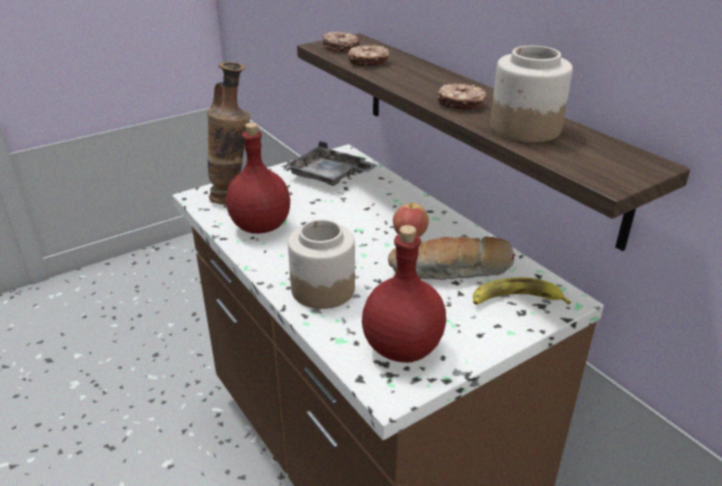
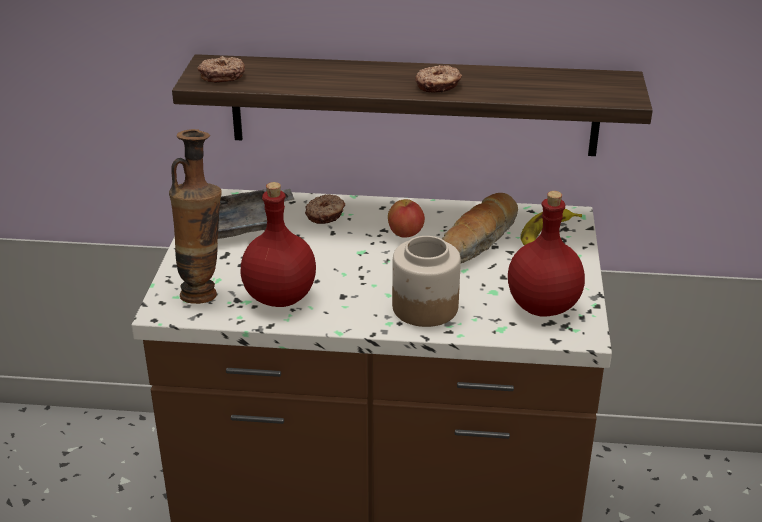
camera: 50 degrees left, 0 degrees up
donut [348,45,390,66] -> donut moved to [305,194,345,224]
jar [490,46,573,143] -> none

